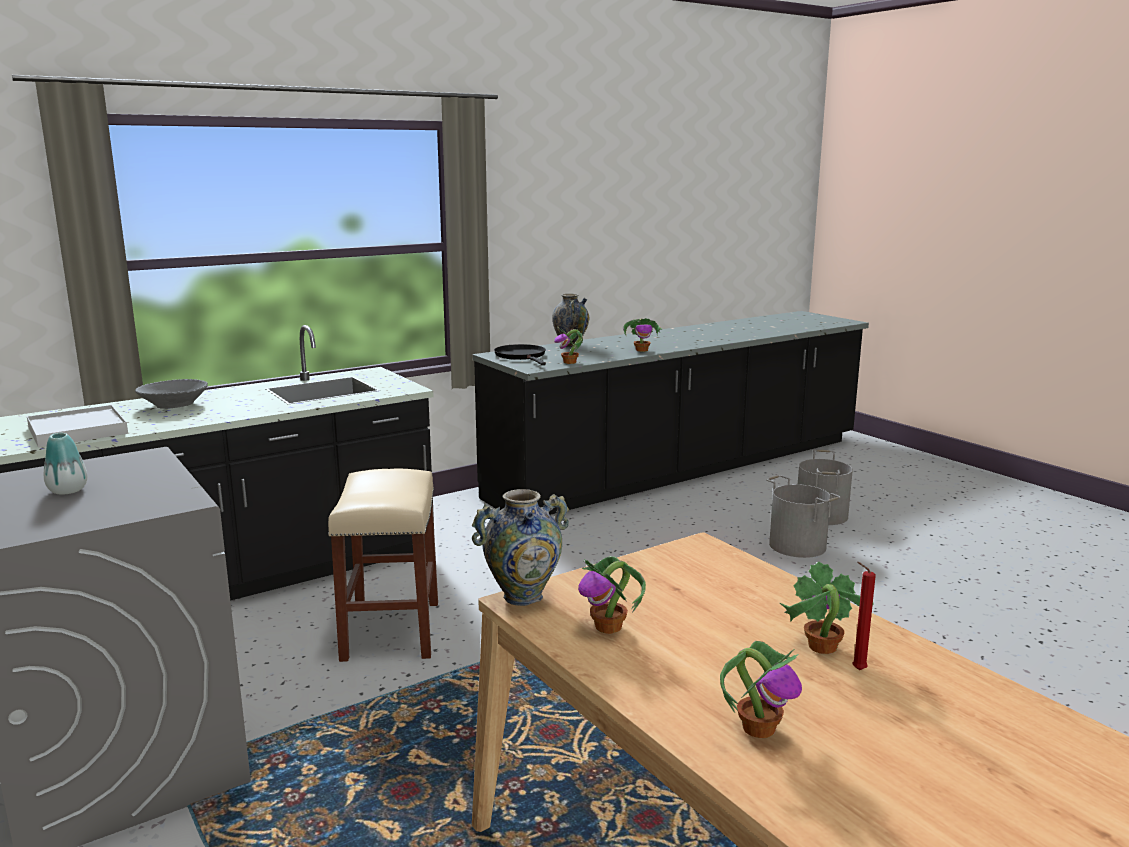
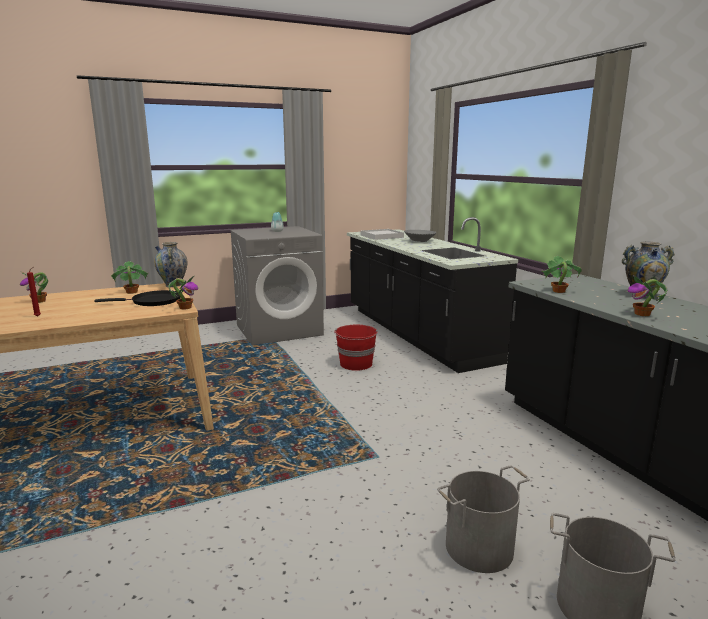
camera: 100 degrees right, 0 degrees up
beige stool [328,469,438,662] -> red bucket [334,325,378,371]
black frying pan [494,344,546,365] -> black frying pan moved to [94,290,181,306]
potted plant [780,561,874,654] -> potted plant moved to [168,276,198,309]

